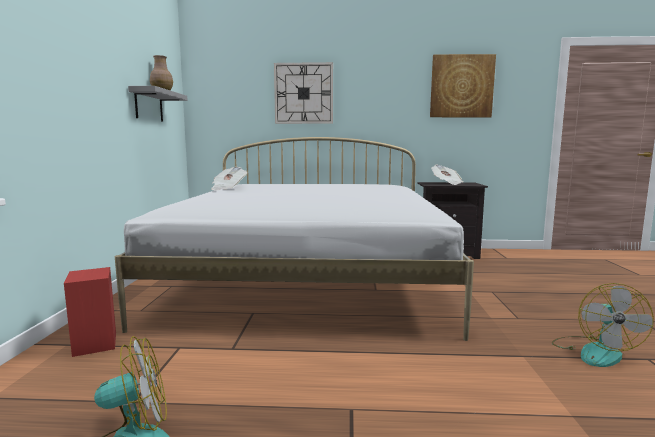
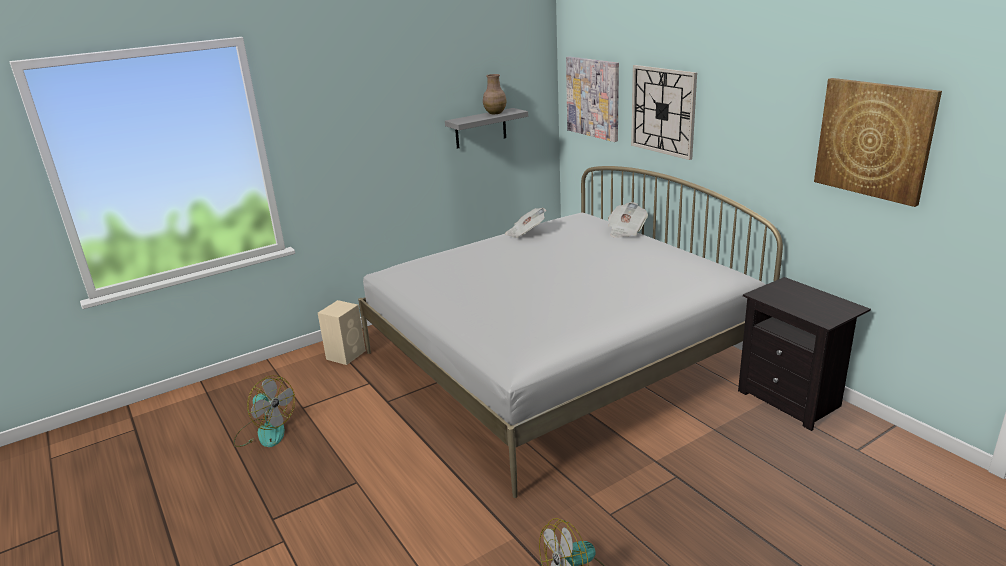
camera: 55 degrees right, 15 degrees up
red speaker [64,267,116,357] -> beige speaker [318,300,366,365]
newspaper [431,165,464,185] -> newspaper moved to [608,202,648,238]
none -> picture [566,57,619,142]

